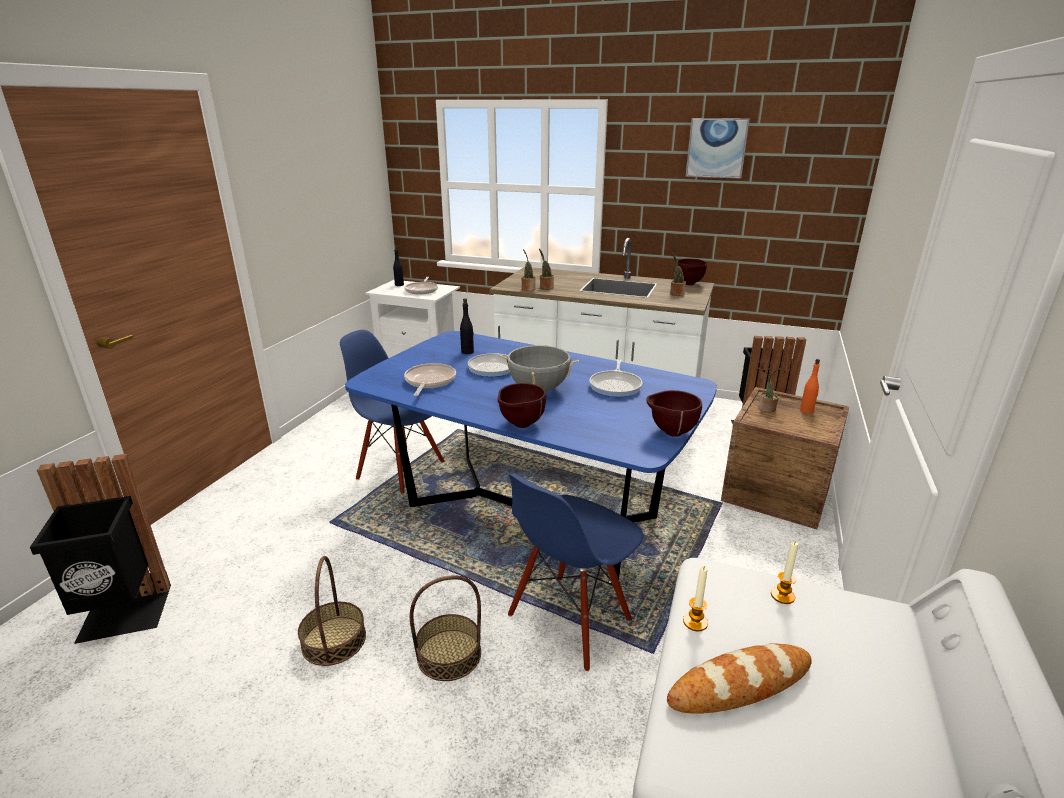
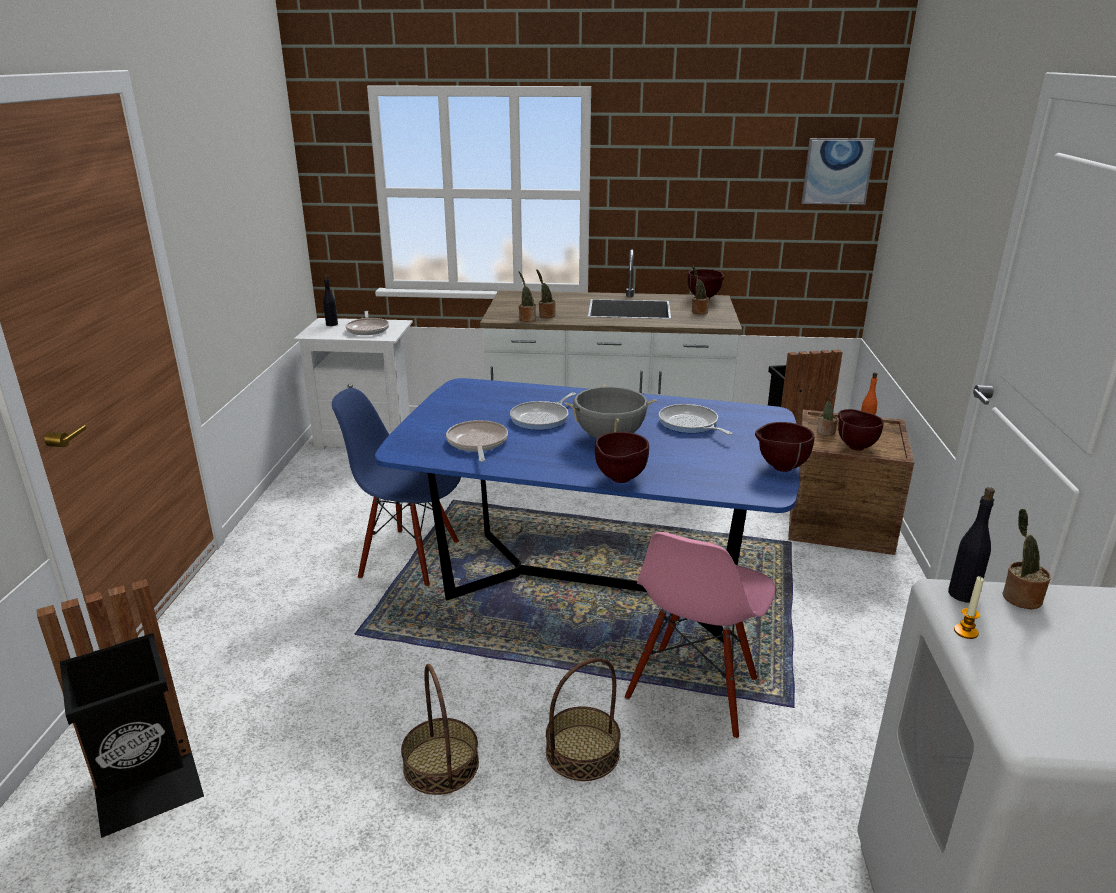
camera: 15 degrees left, 0 degrees up
black bottle [460,298,474,354] -> black bottle moved to [948,487,995,602]
blue chair [508,474,644,672] -> pink chair [625,532,775,739]
frying pan [590,359,643,397] -> frying pan turned 150 degrees clockwise [659,404,733,435]
bread [667,643,812,714] -> none
picture [686,118,750,179] -> picture moved to [802,138,876,205]
candle [771,541,799,604] -> potted plant [1002,509,1051,609]
none -> brown bowl [838,409,883,451]

